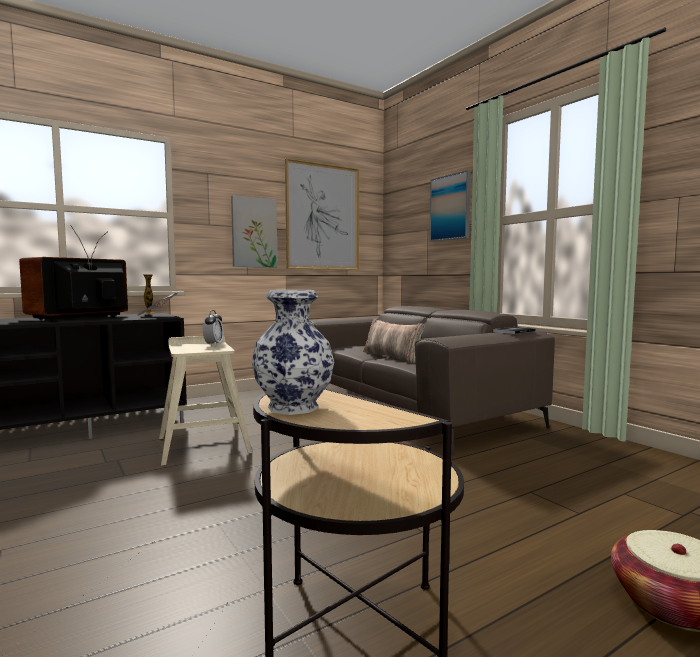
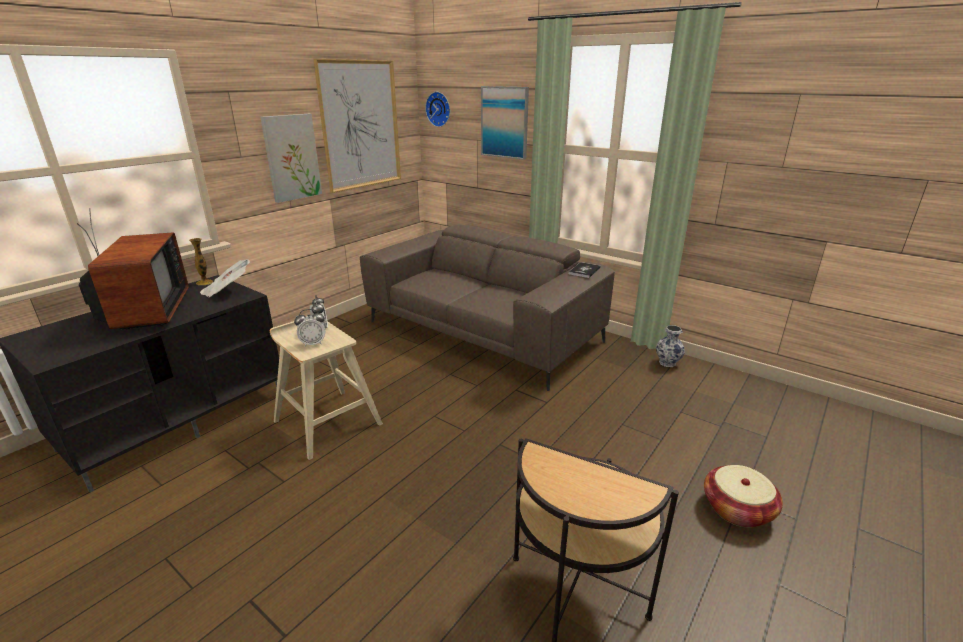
camera: 20 degrees left, 20 degrees up
television [19,225,128,321] -> television turned 150 degrees clockwise [77,208,189,330]
vase [252,290,334,415] -> vase moved to [656,325,685,367]
pillow [363,318,425,363] -> none
none -> alarm clock [294,309,325,347]
none -> wall clock [425,92,450,127]

